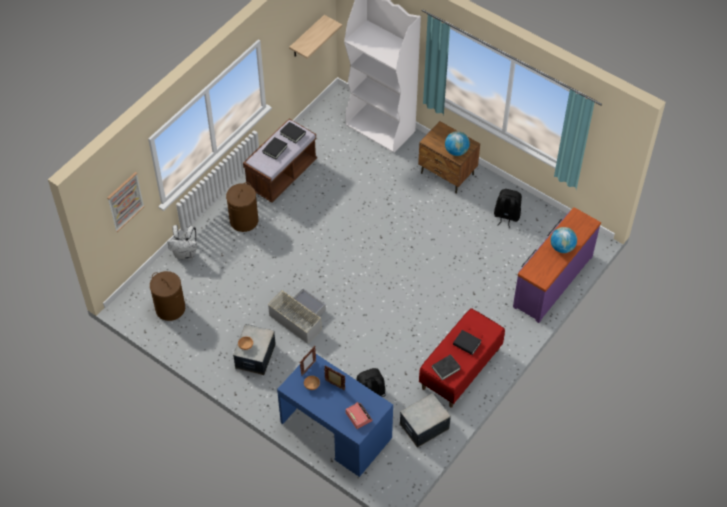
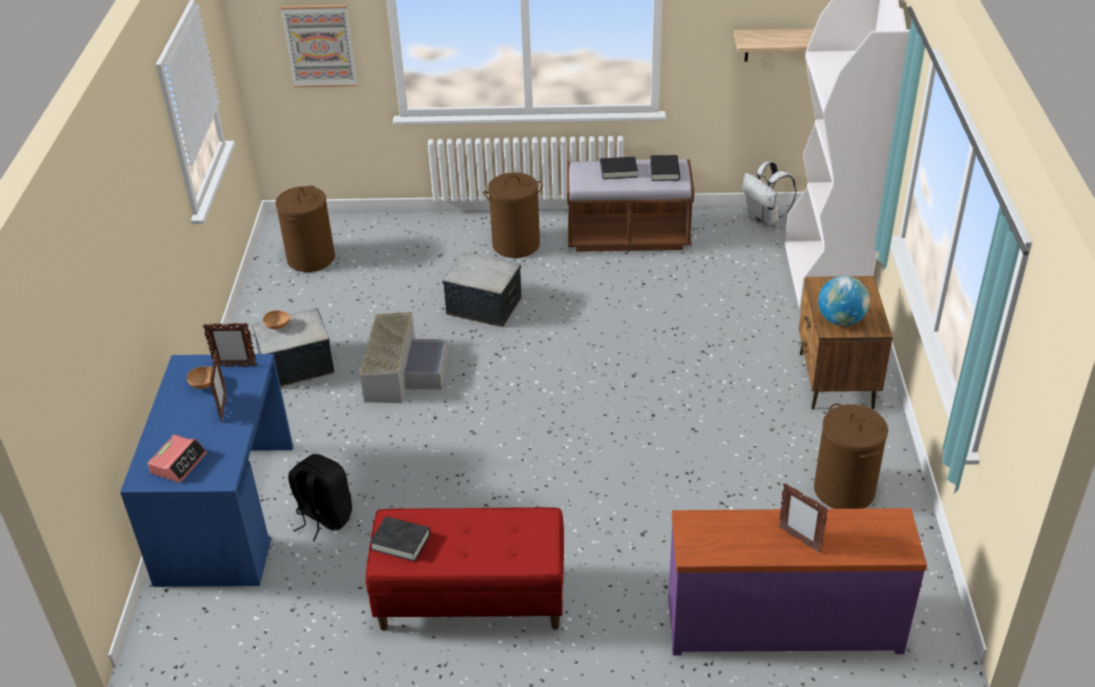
camera: 55 degrees right, 15 degrees down
white backpack [167,225,197,260] -> white backpack moved to [742,161,797,227]
storage box [399,393,451,448] -> storage box moved to [442,253,521,327]
black book [453,330,481,355] -> none
black backpack [494,189,522,228] -> brown laundry basket [814,403,888,509]
globe [551,227,577,253] -> picture frame [779,483,829,552]

